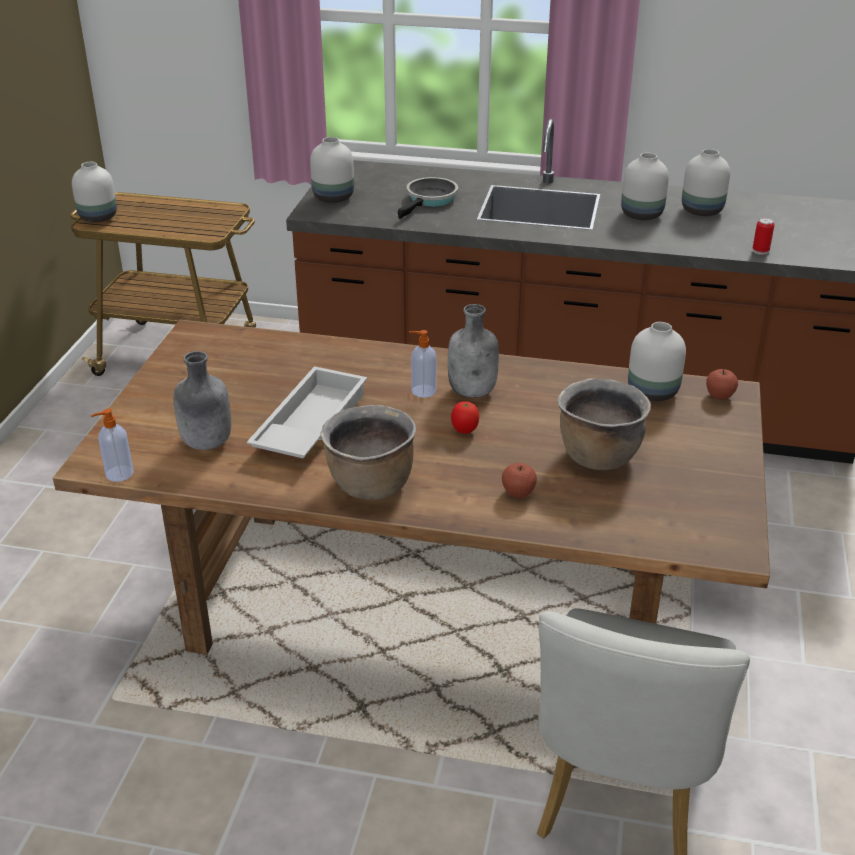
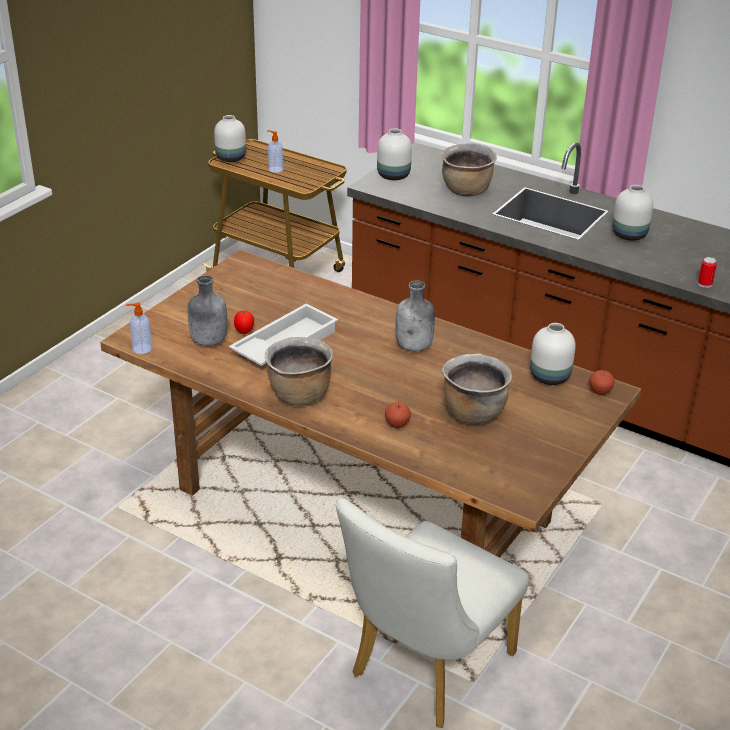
camera: 20 degrees right, 0 degrees up
frying pan [398,177,458,219] -> brown cooking pot [441,143,497,197]
soap dispenser [409,330,437,398] -> soap dispenser moved to [267,130,283,173]
tomato [451,401,479,434] -> tomato moved to [234,310,254,334]
white vase [682,149,730,216] -> none

